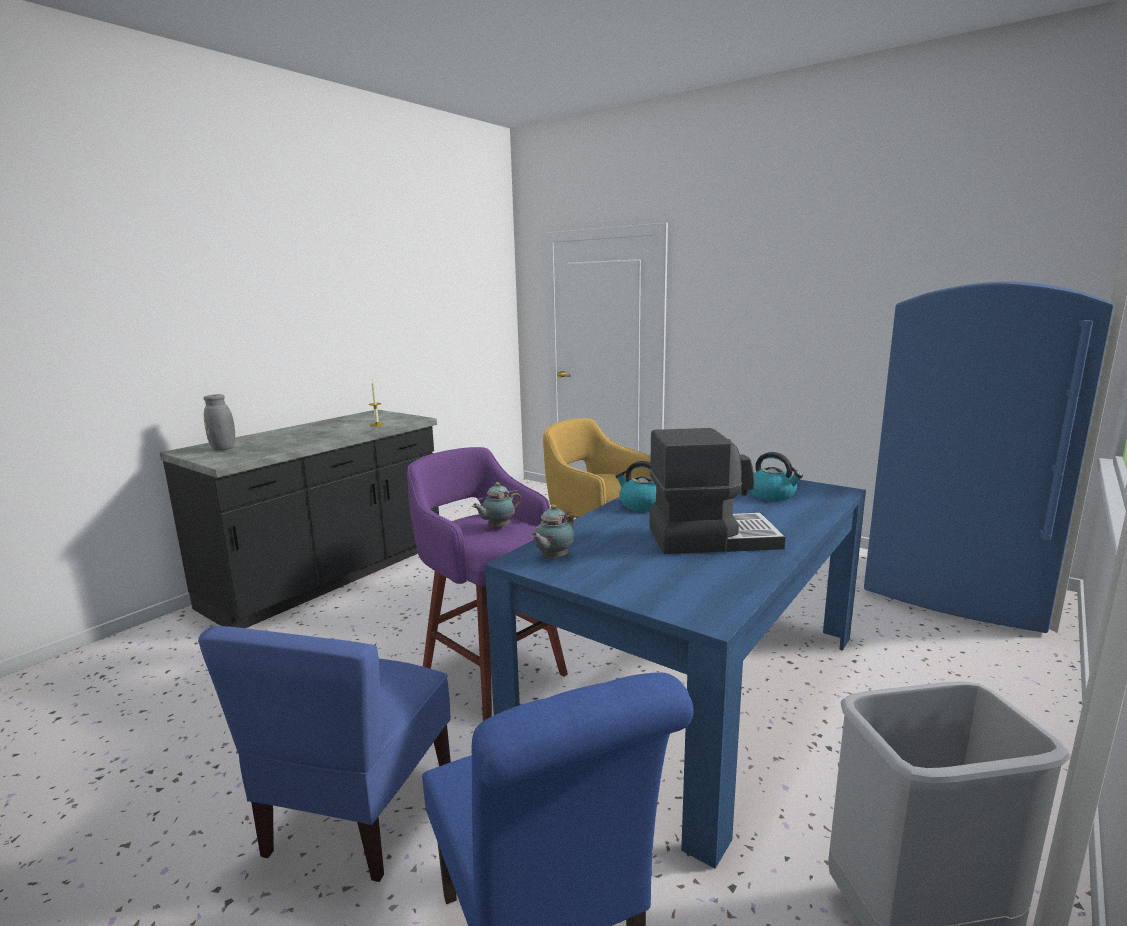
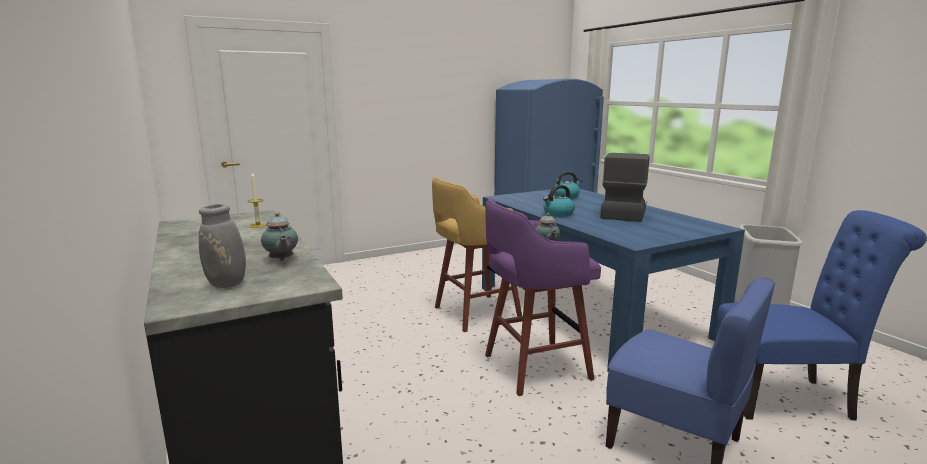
camera: 65 degrees left, 0 degrees up
teapot [531,505,574,559] -> teapot moved to [261,212,298,261]

